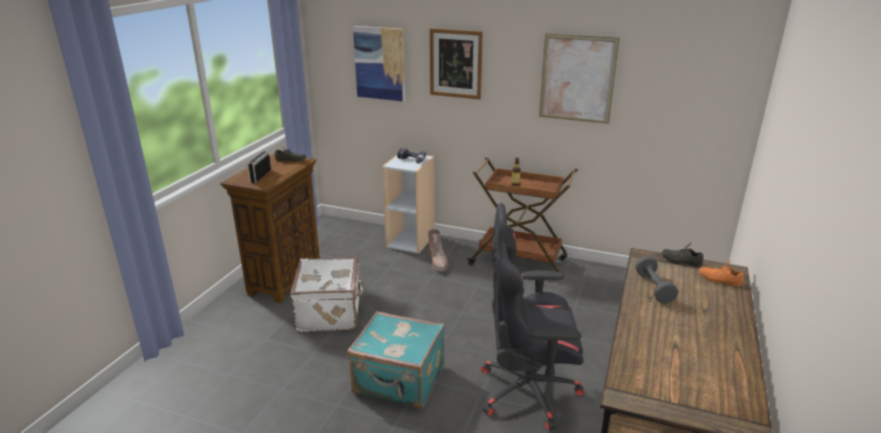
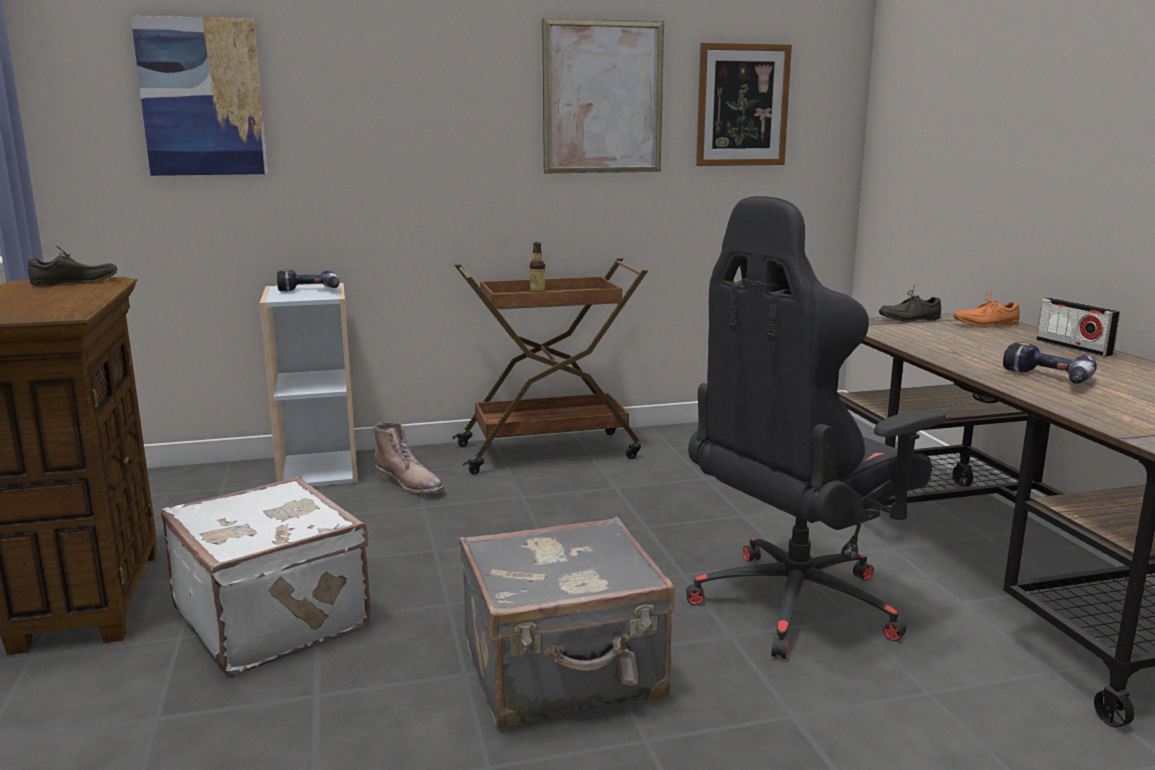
camera: 35 degrees left, 10 degrees down
radio [247,151,271,183] -> radio moved to [1036,298,1120,356]
turquoise suitcase [347,311,445,408] -> grey suitcase [459,516,675,728]
picture [430,28,483,99] -> picture moved to [696,42,792,166]
grey dumbbell [635,256,678,303] -> none
none -> power drill [1003,342,1097,384]

